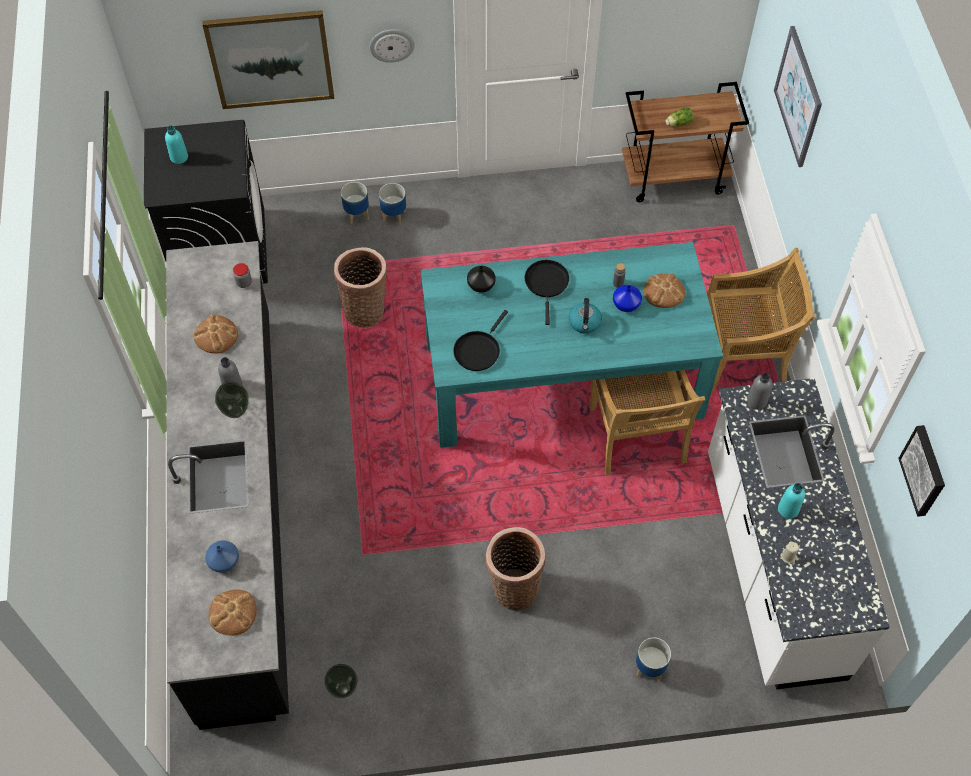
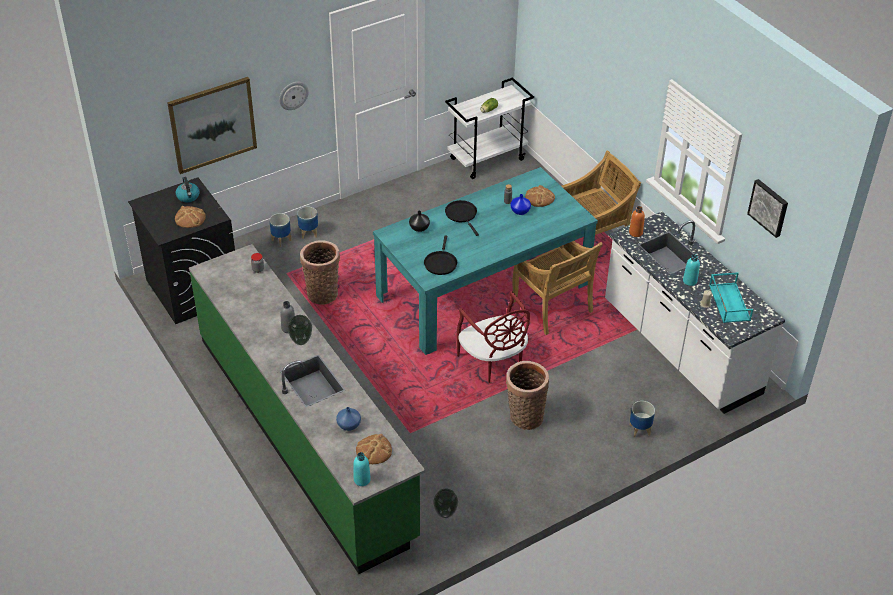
camera: 25 degrees left, 15 degrees down
turquoise bottle [165,126,188,164] -> turquoise bottle moved to [354,452,371,486]
black counter [166,241,289,730] -> green counter [189,244,425,574]
bread [194,314,238,354] -> bread moved to [175,206,206,228]
kettle [569,298,602,334] -> kettle moved to [176,177,200,202]
brown cart [622,82,749,202] -> white cart [445,77,534,179]
grey bottle [747,373,772,409] -> orange bottle [629,206,645,237]
picture [774,26,822,167] -> none
none -> red chair [456,291,530,383]
none -> turquoise tray [709,272,753,323]

